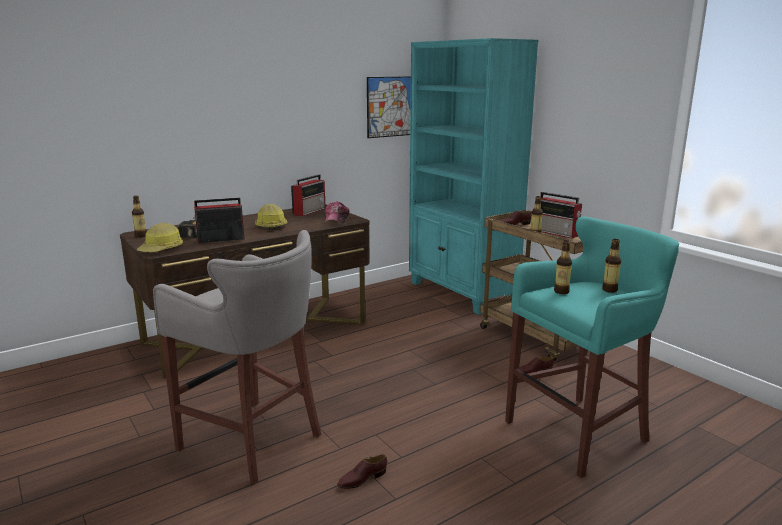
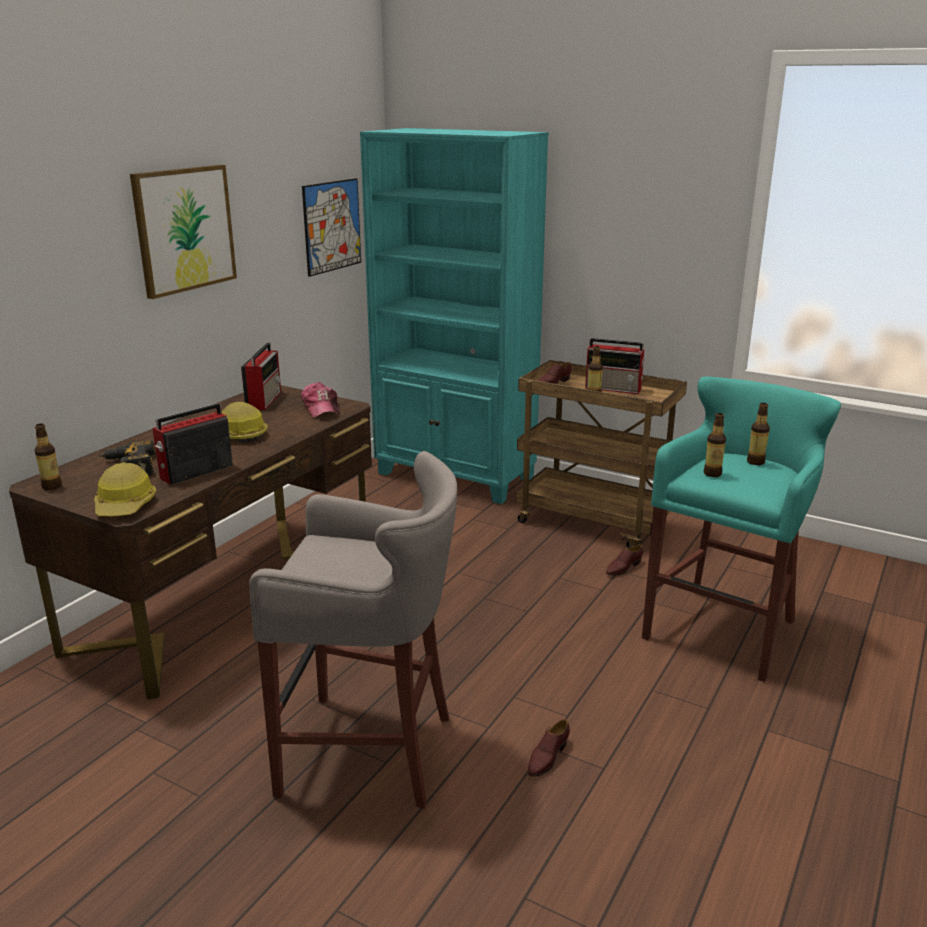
camera: 25 degrees left, 5 degrees up
none -> picture [130,165,237,299]

